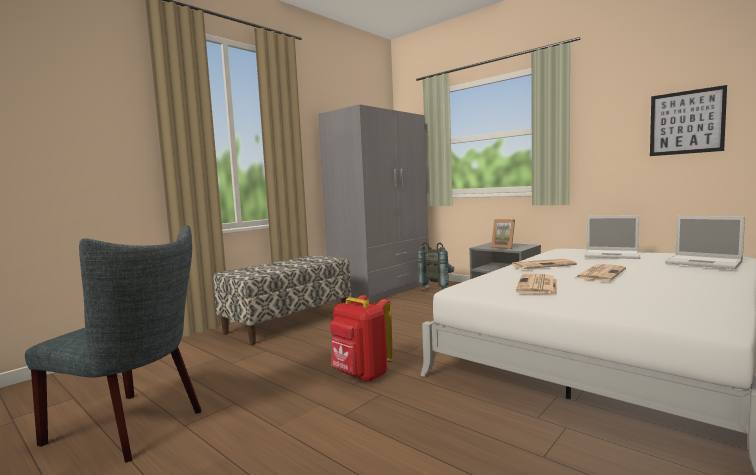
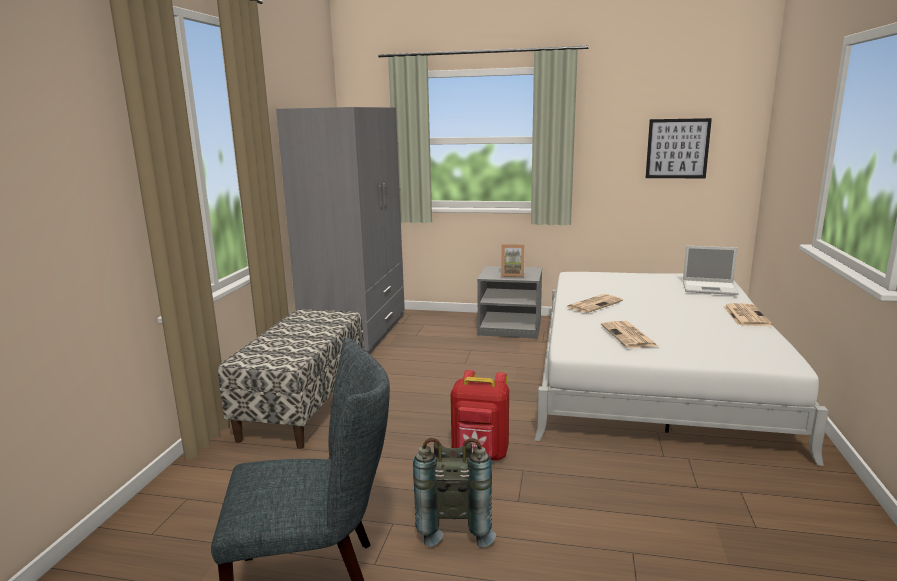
camera: 30 degrees left, 10 degrees up
grey backpack [418,242,454,290] -> grey backpack moved to [413,438,496,548]
newspaper [575,264,626,281] -> newspaper moved to [723,303,773,326]
laptop [584,215,640,259] -> none

